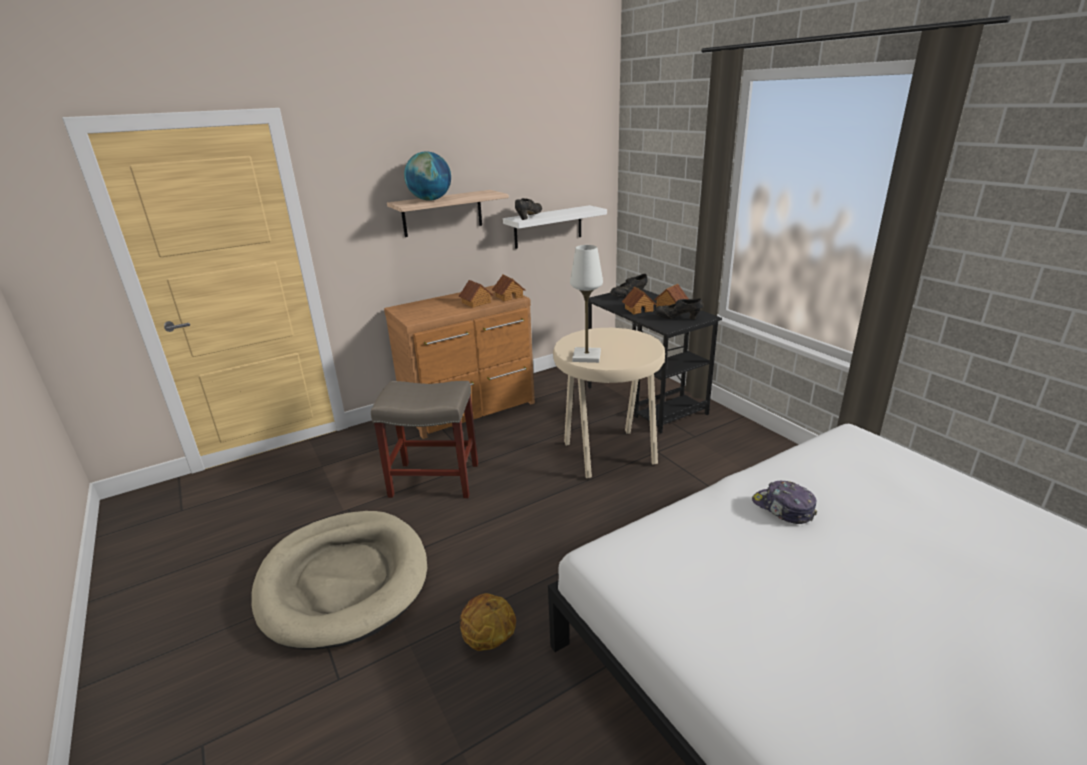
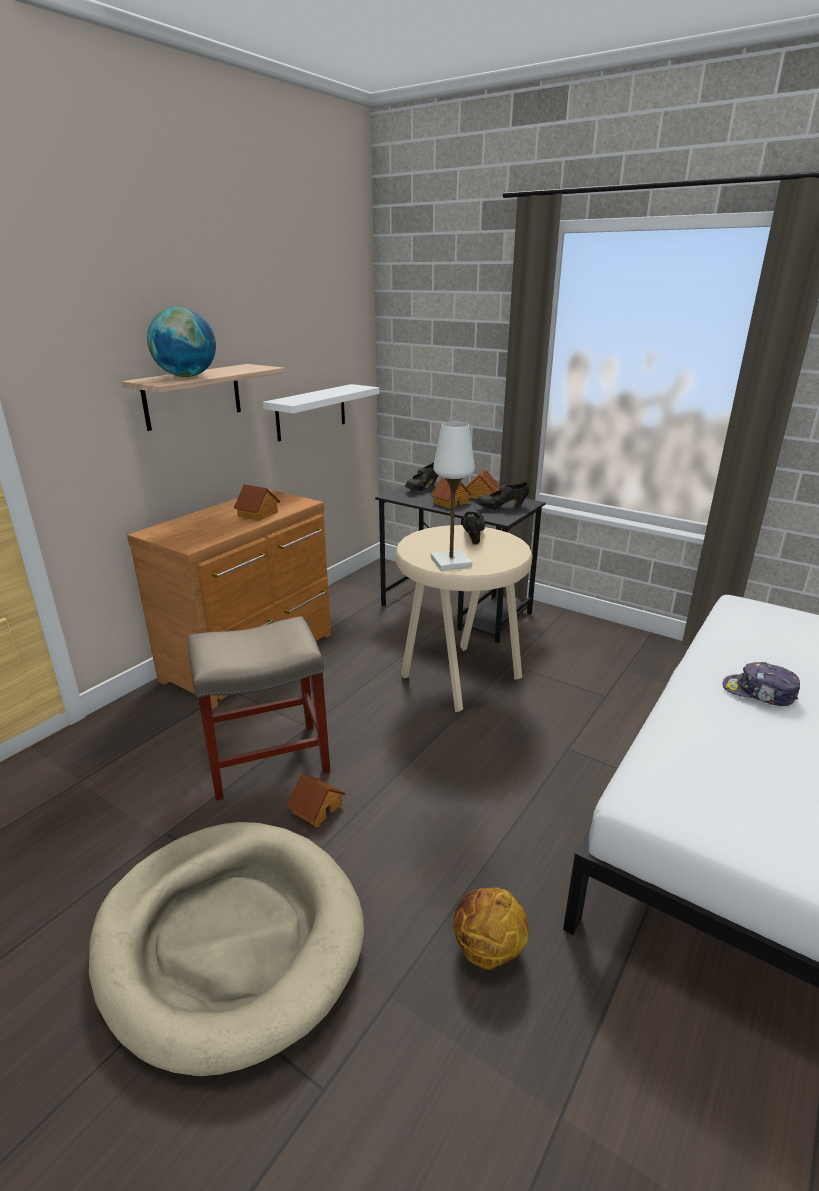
camera: 25 degrees left, 0 degrees up
toy house [492,274,525,301] -> toy house moved to [286,774,345,828]
black shoe [515,198,542,220] -> black shoe moved to [463,511,485,544]

